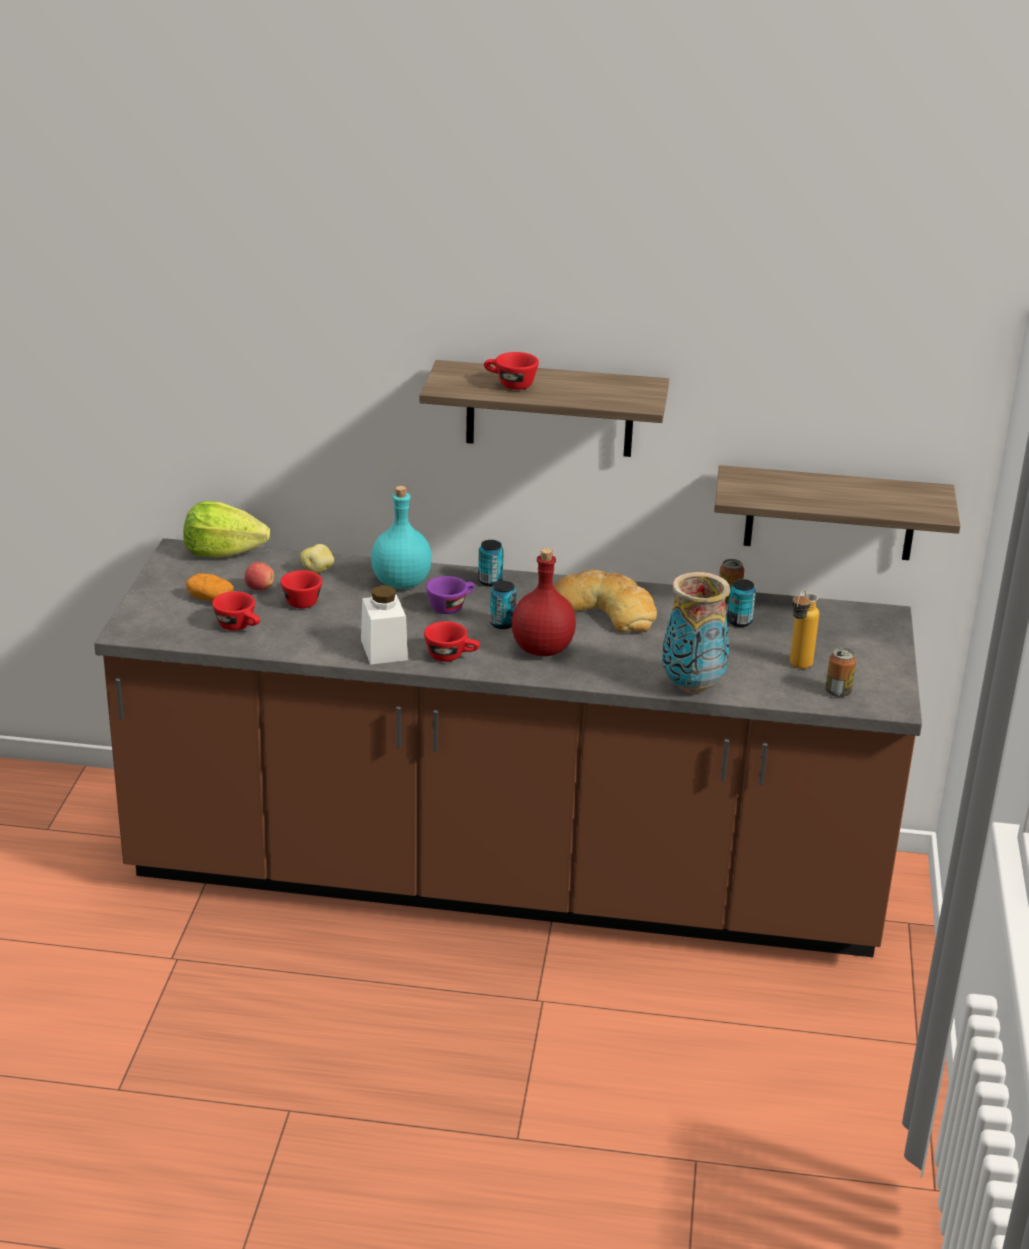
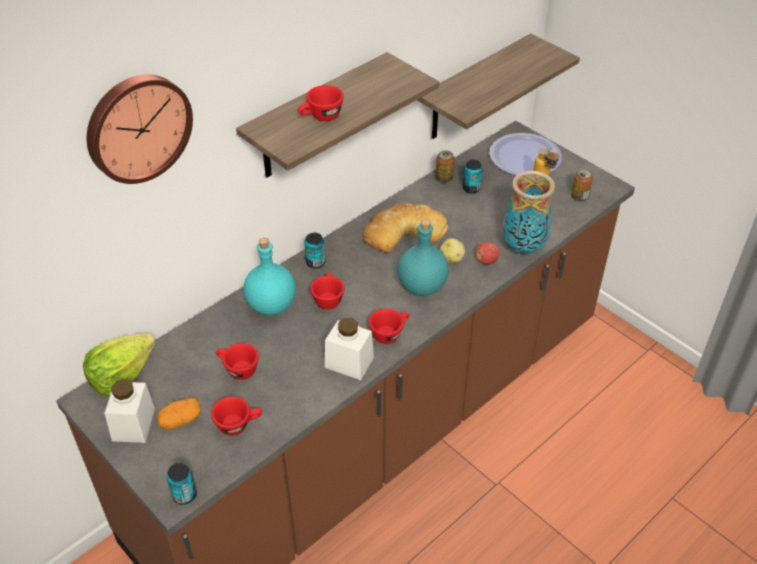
camera: 50 degrees left, 15 degrees up
apple [245,562,274,591] -> apple moved to [476,242,500,265]
potato [301,544,334,573] -> potato moved to [440,238,465,263]
purple cup [426,576,475,614] -> red cup [310,272,344,309]
can [490,581,517,629] -> can moved to [167,463,197,505]
red bottle [511,548,576,656] -> turquoise bottle [398,219,449,296]
none -> wall clock [87,74,193,184]
none -> white jar [104,379,155,443]
none -> plate [489,133,562,176]

